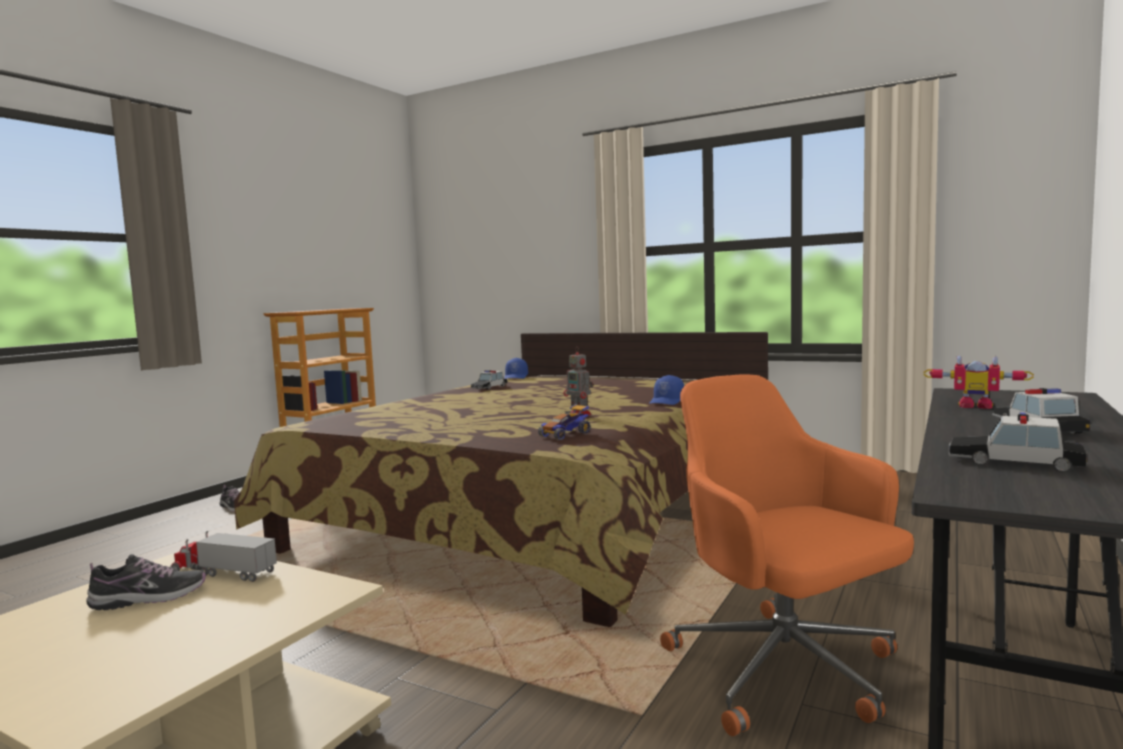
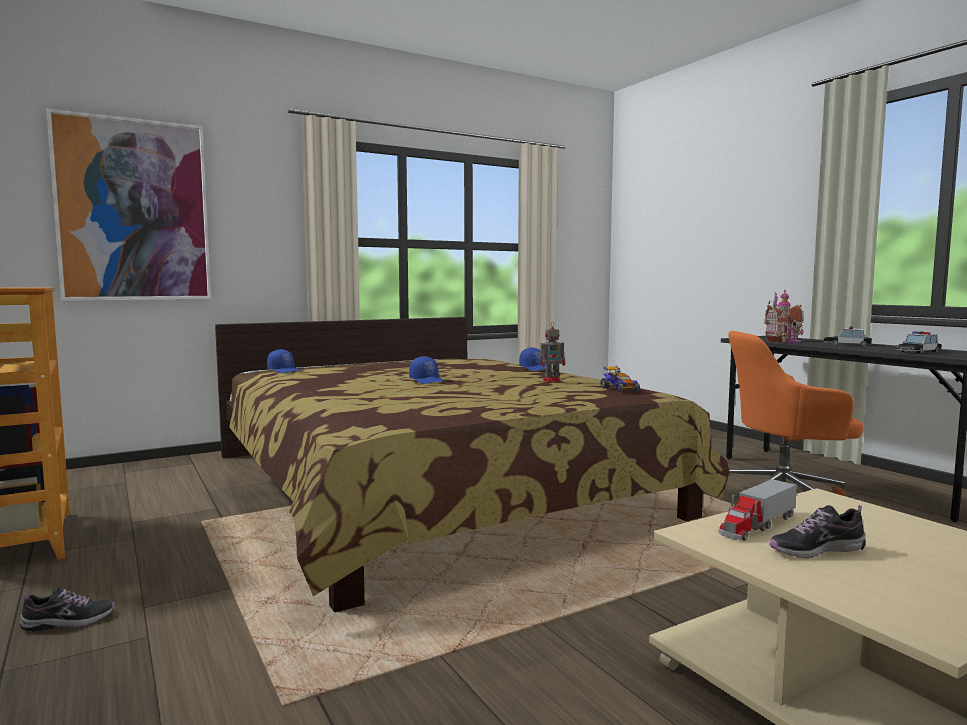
camera: 60 degrees left, 0 degrees up
shoe [86,554,206,610] -> shoe turned 105 degrees counterclockwise [769,505,866,558]
toy car [471,370,508,389] -> none
toy robot [923,356,1034,409] -> toy house [764,291,804,343]
none -> picture [46,109,211,301]
none -> blue cap [409,356,445,384]

